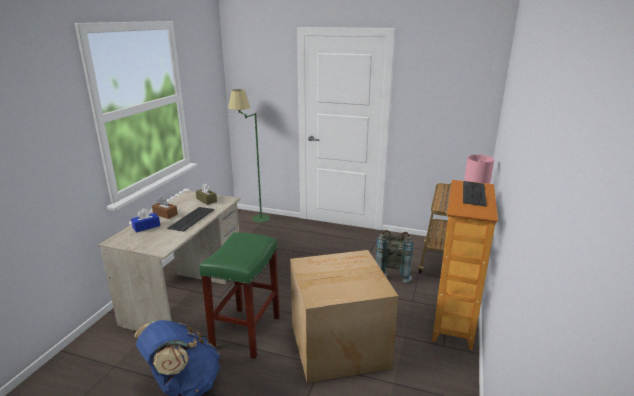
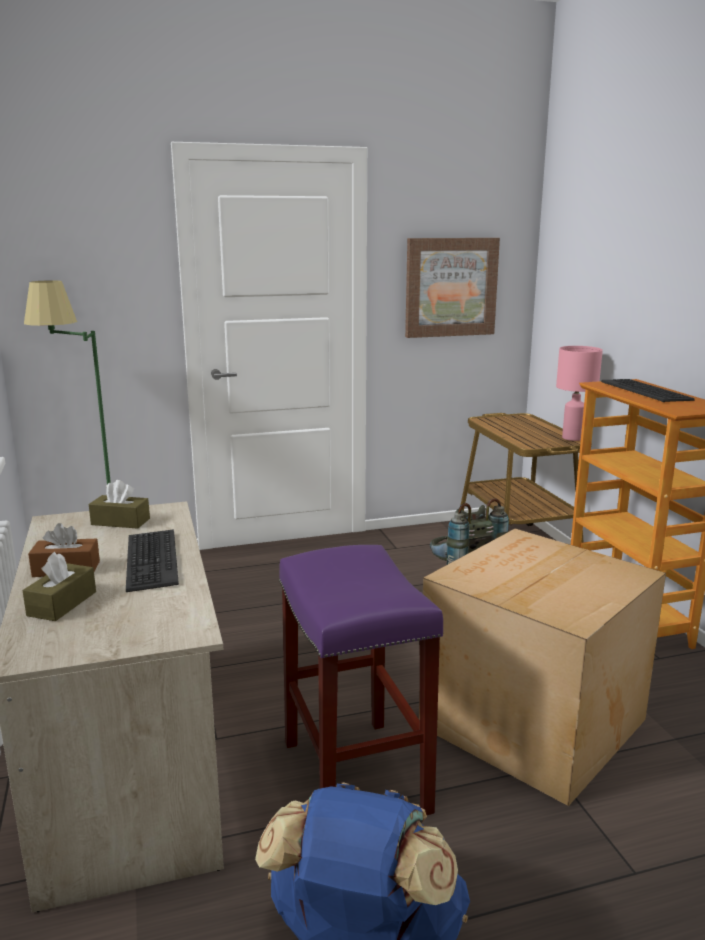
camera: 35 degrees left, 5 degrees down
blue tissue box [131,208,160,232] -> brown tissue box [22,552,96,621]
green stool [199,232,280,359] -> purple stool [279,545,443,815]
none -> picture [405,238,500,338]

